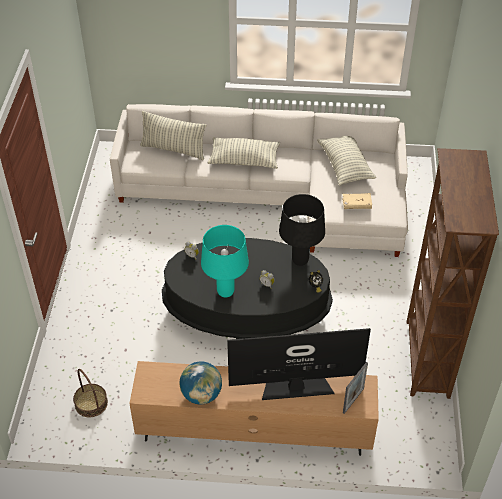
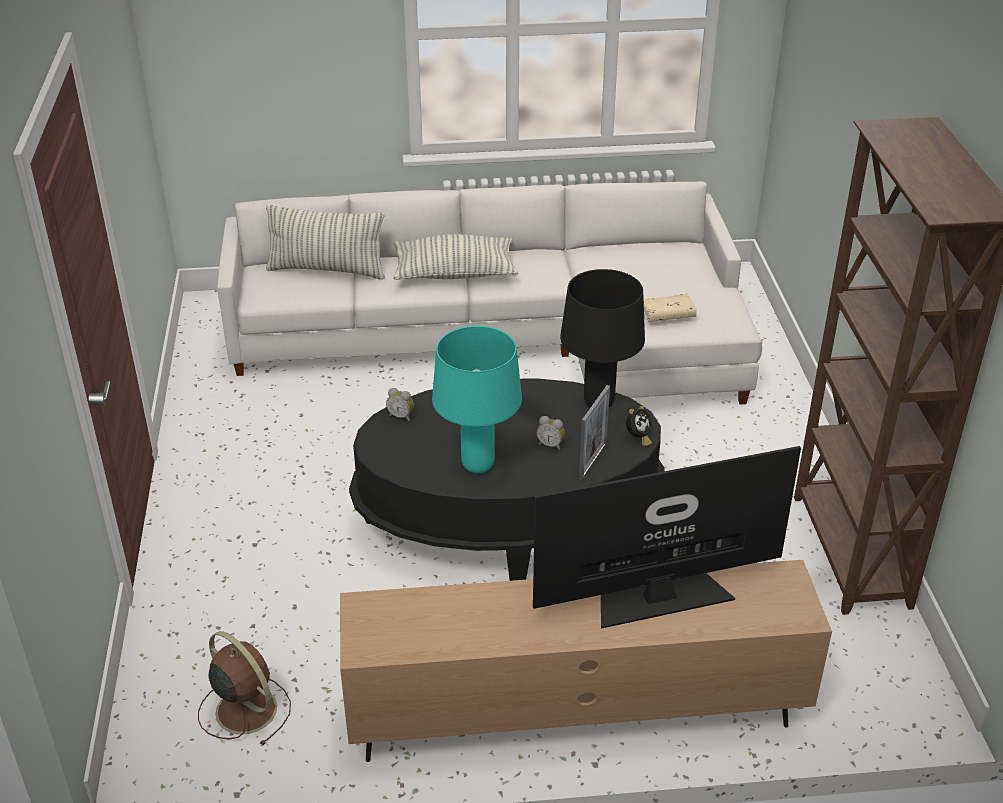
camera: 10 degrees left, 10 degrees down
basket [73,369,108,417] -> brown fan [198,631,291,746]
globe [180,361,222,405] -> none
pillow [317,136,376,186] -> none
picture frame [343,362,368,414] -> picture frame moved to [579,385,610,480]

